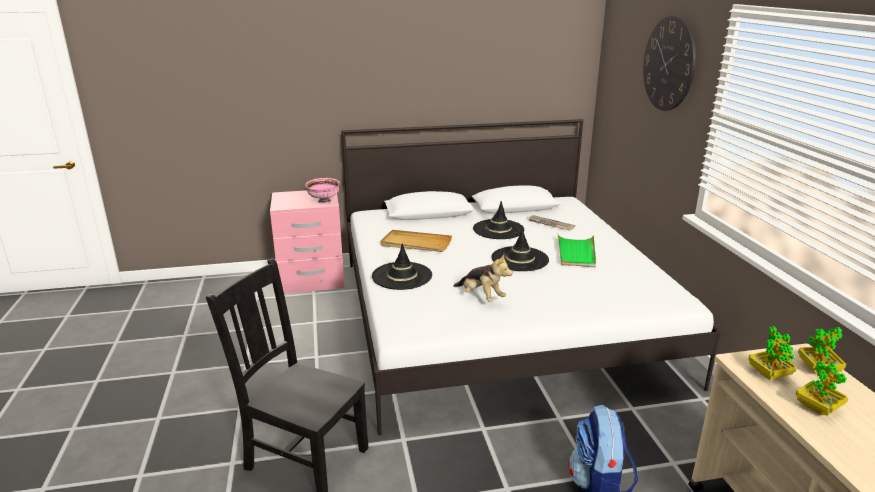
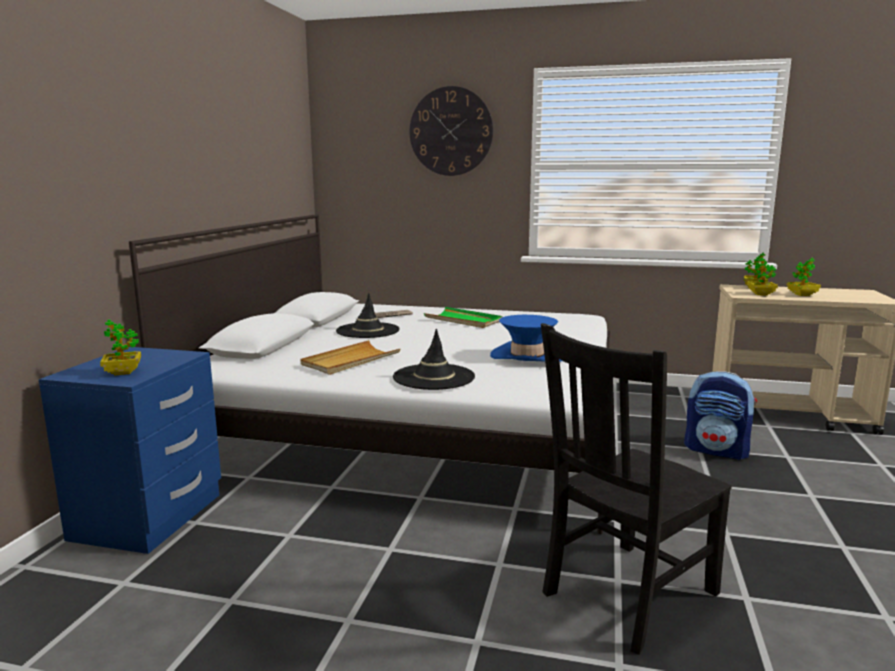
camera: 65 degrees left, 10 degrees down
pink nightstand [270,190,345,294] -> blue nightstand [39,347,221,554]
pink bowl [305,178,340,204] -> none
plush toy [453,254,512,302] -> blue hat [490,315,562,362]
black hat [491,228,549,271] -> none
none -> potted plant [100,320,141,376]

